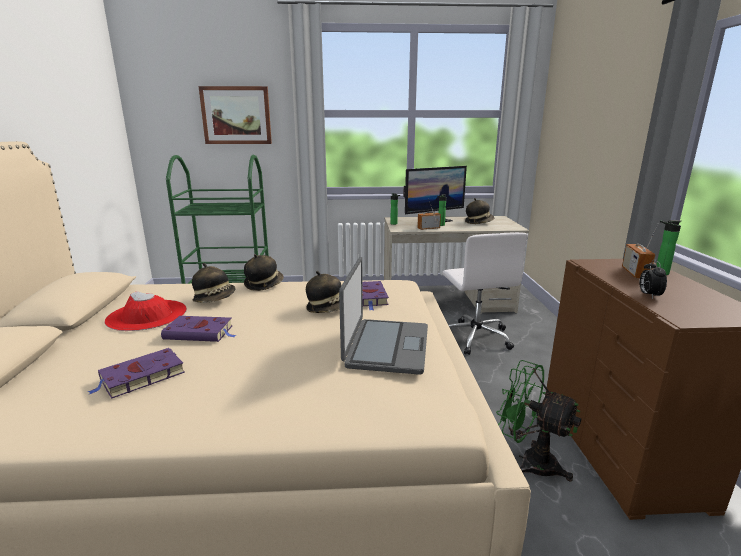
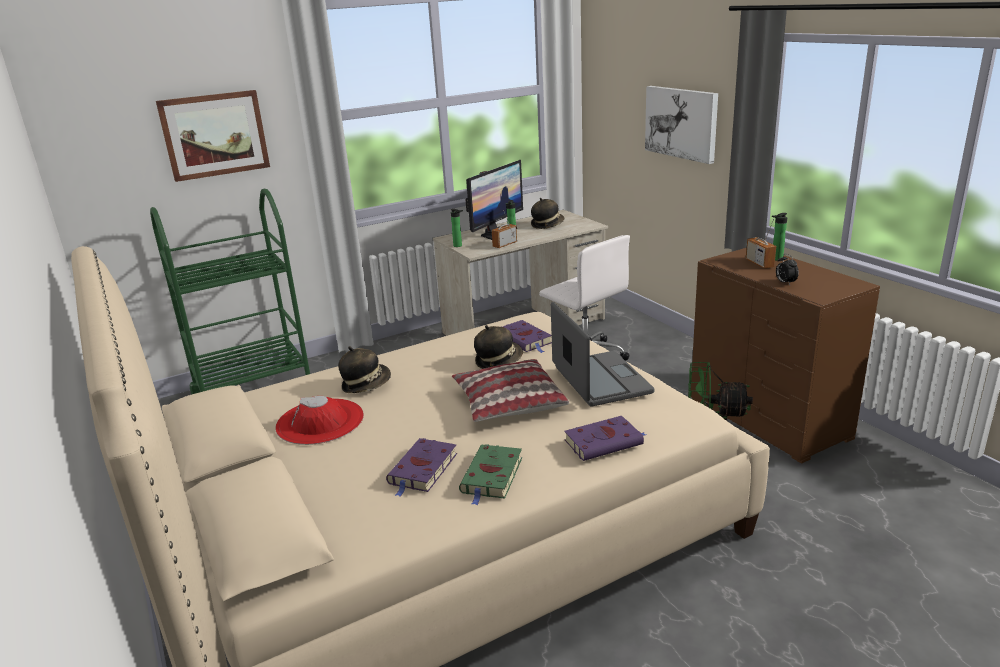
camera: 25 degrees left, 5 degrees up
purple book [161,316,236,342] -> purple book moved to [564,416,646,461]
hat [244,254,284,291] -> none
none -> pillow [452,359,569,422]
none -> green book [459,444,522,505]
none -> picture [645,86,718,164]

